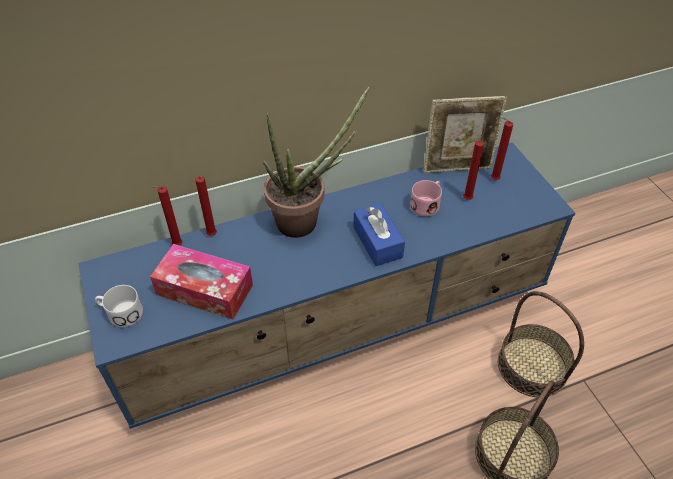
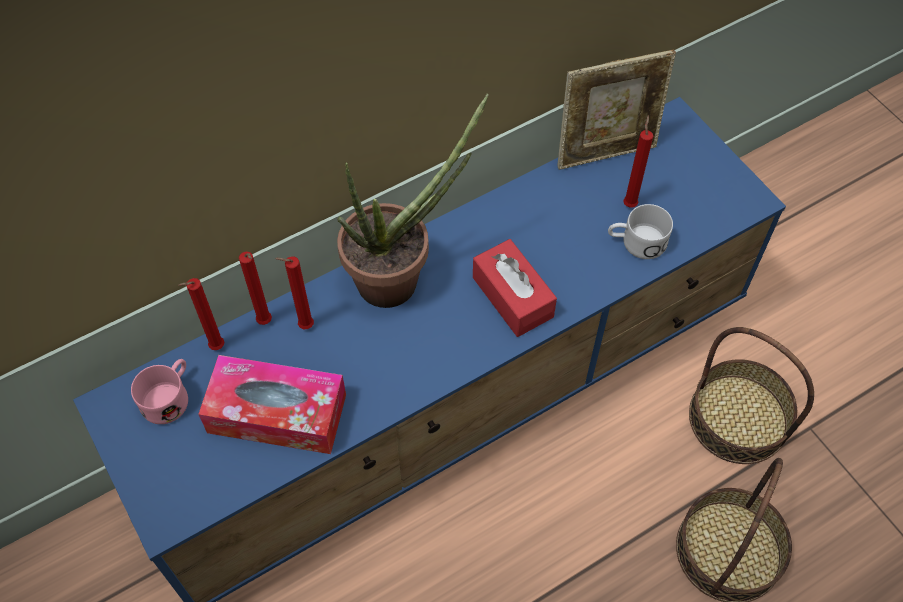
camera: 10 degrees left, 10 degrees up
white mug [95,285,143,327] -> white mug moved to [608,204,673,259]
blue tissue box [353,203,405,266] -> red tissue box [473,239,557,337]
pink mug [410,180,442,217] -> pink mug moved to [131,359,188,424]
red candle [491,118,513,180] -> red candle moved to [275,256,314,329]

